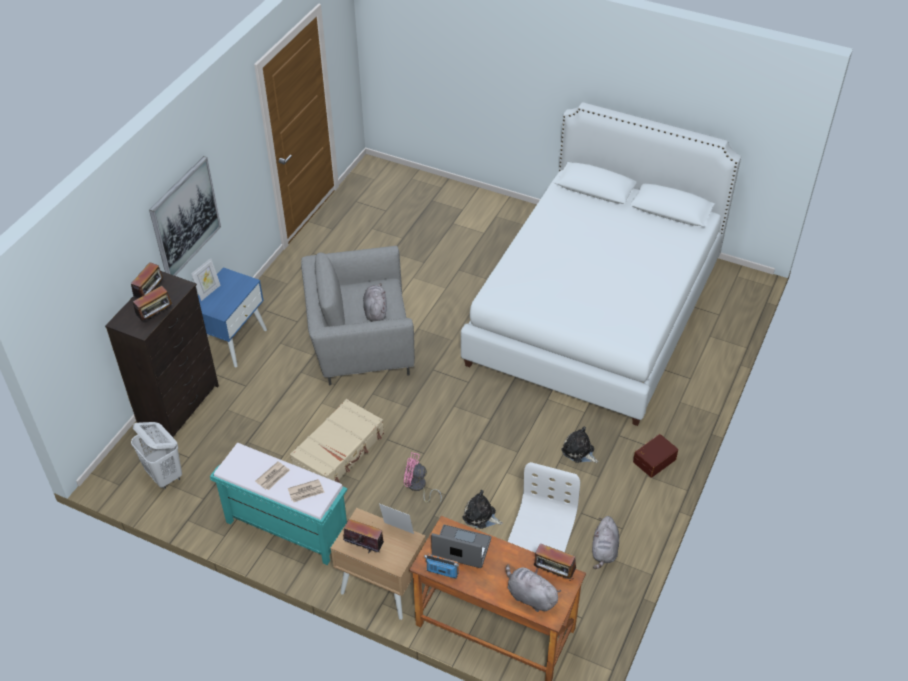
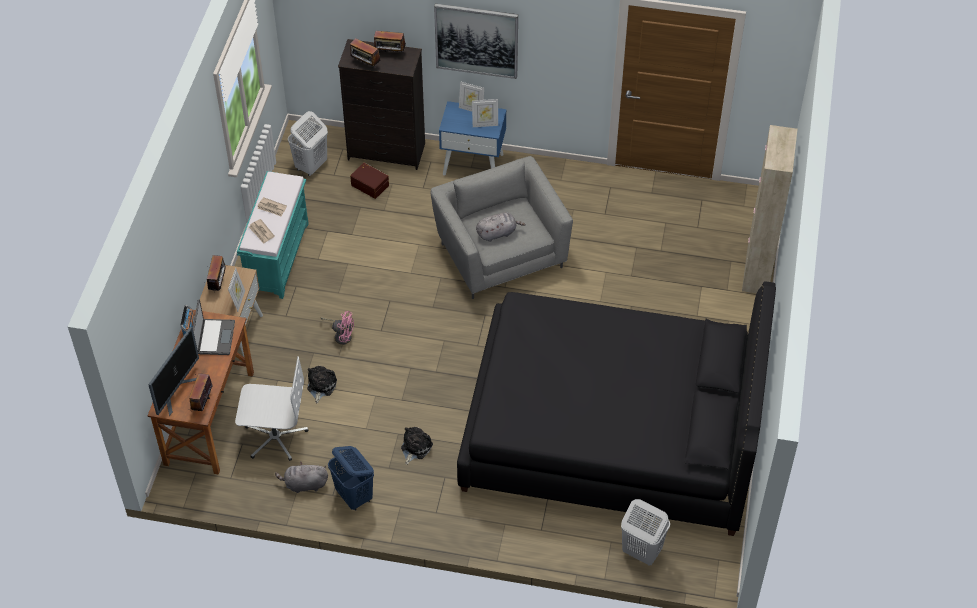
camera: 75 degrees right, 5 degrees up
beige suitcase [290,399,384,483] -> none
pink fan [404,452,442,503] -> pink fan turned 105 degrees clockwise [321,311,354,345]
white bed [461,102,741,426] -> black bed [457,282,776,536]
grey plush toy [506,564,561,612] -> monitor [148,327,199,416]
brown storage box [633,434,678,478] -> brown storage box moved to [350,162,389,199]
none -> blue laundry basket [328,446,374,511]
none -> picture frame [472,99,498,127]
none -> white laundry basket [621,499,670,565]
none -> beige cabinet [742,125,798,293]

